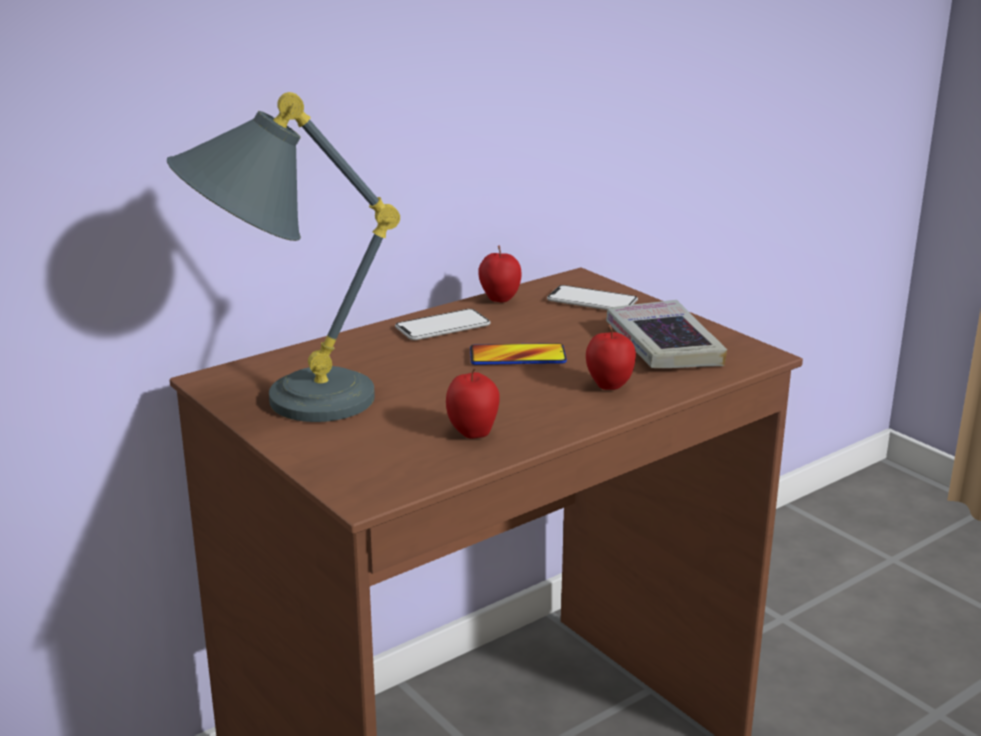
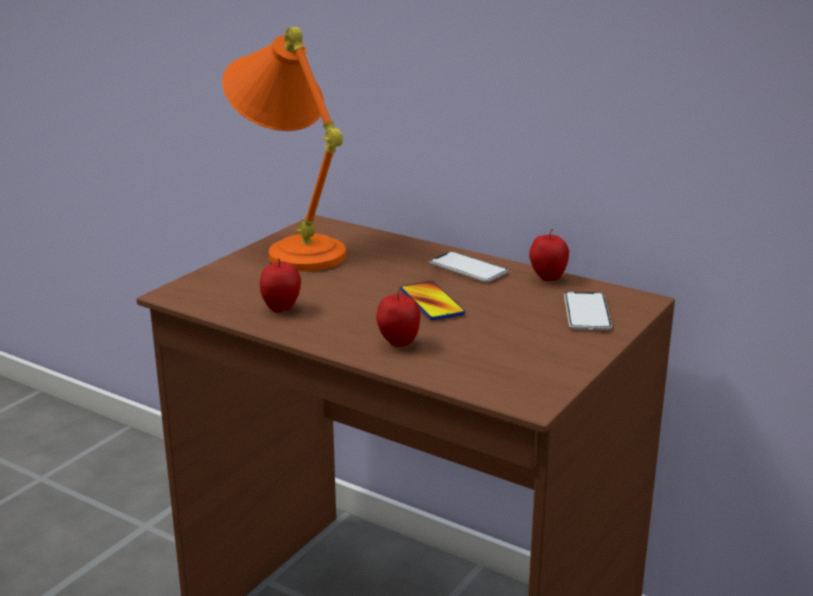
camera: 70 degrees right, 0 degrees up
grey table lamp [167,92,400,422] -> orange table lamp [222,27,346,271]
book [606,300,727,368] -> none

